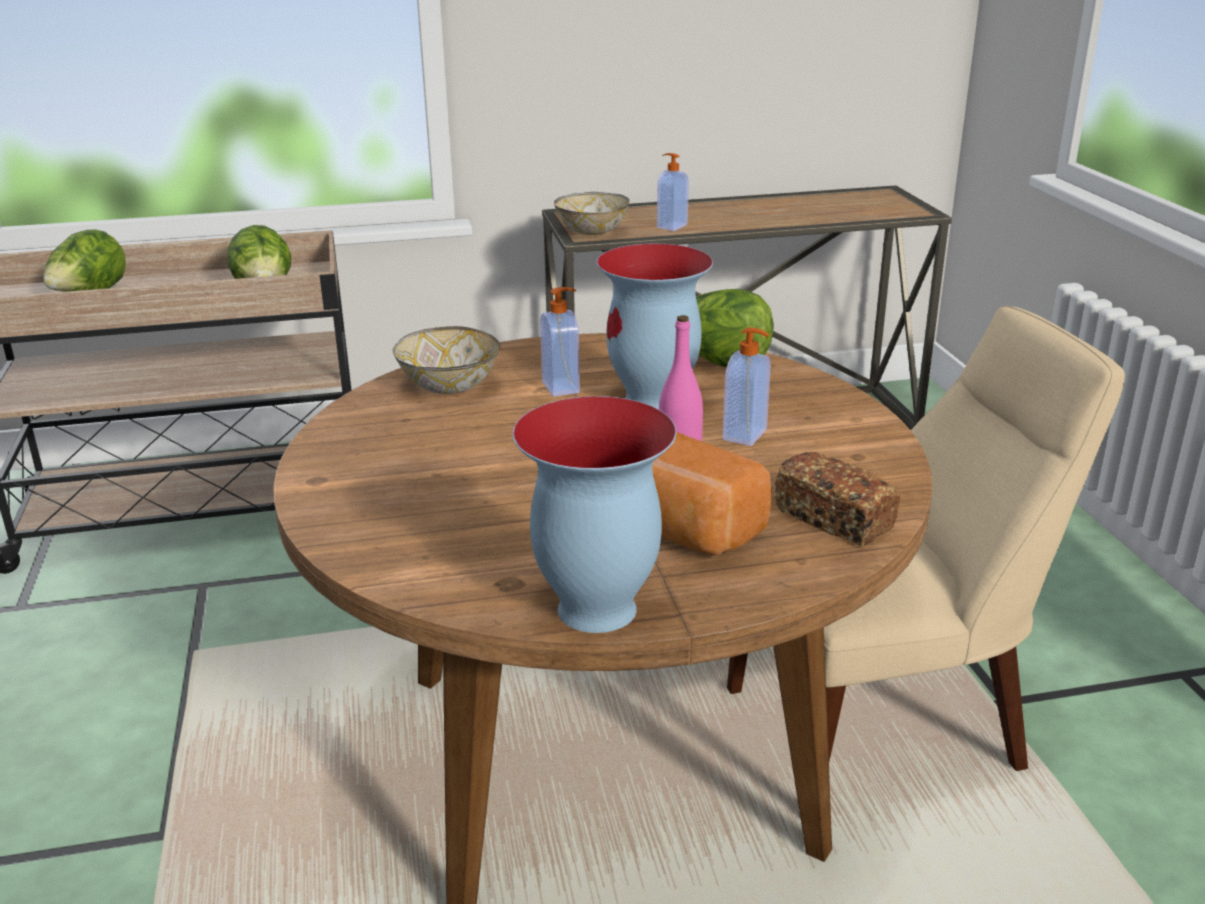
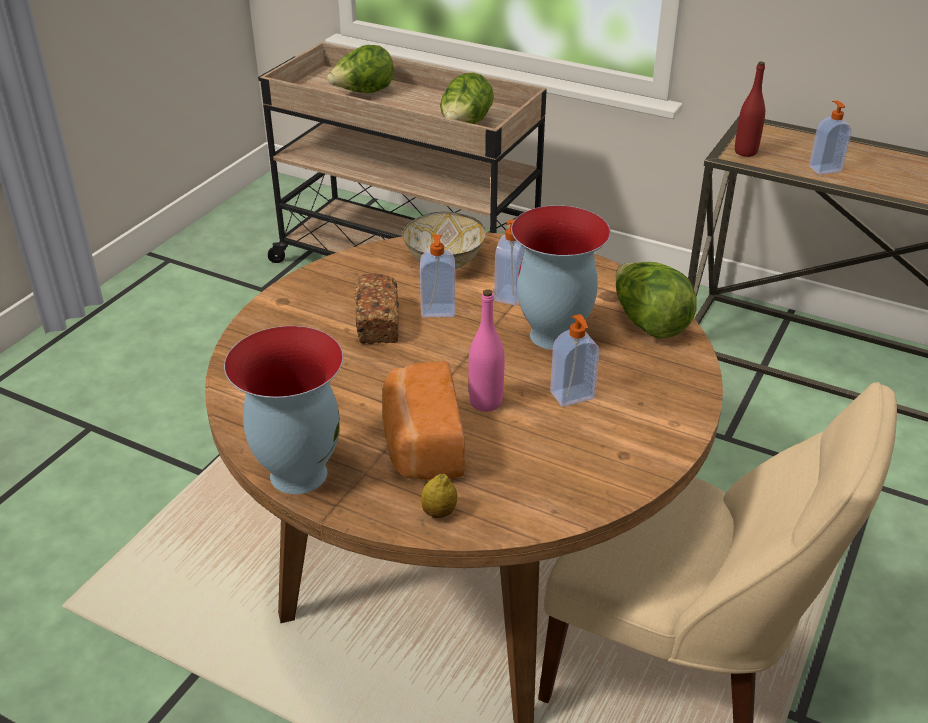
camera: 40 degrees right, 10 degrees up
bowl [554,192,629,235] -> red bottle [735,62,765,157]
bread [775,452,900,546] -> bread moved to [355,273,399,344]
none -> soap dispenser [420,235,455,317]
none -> lemon [421,474,457,518]

